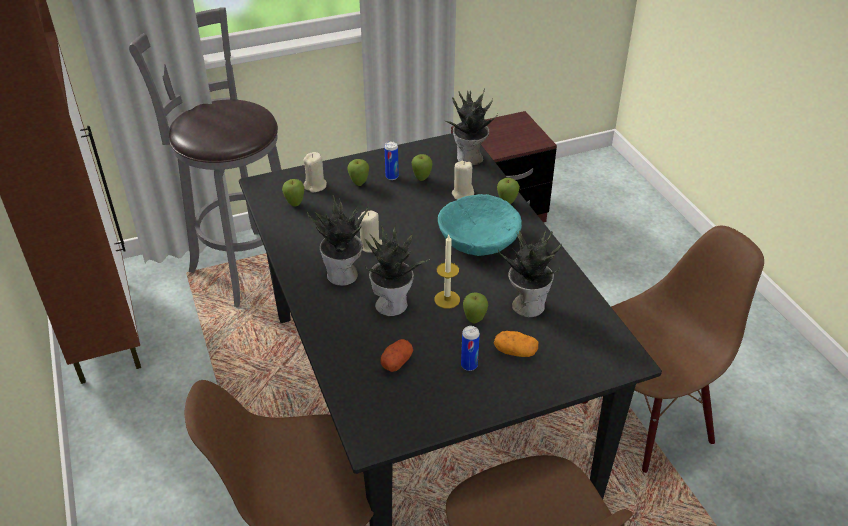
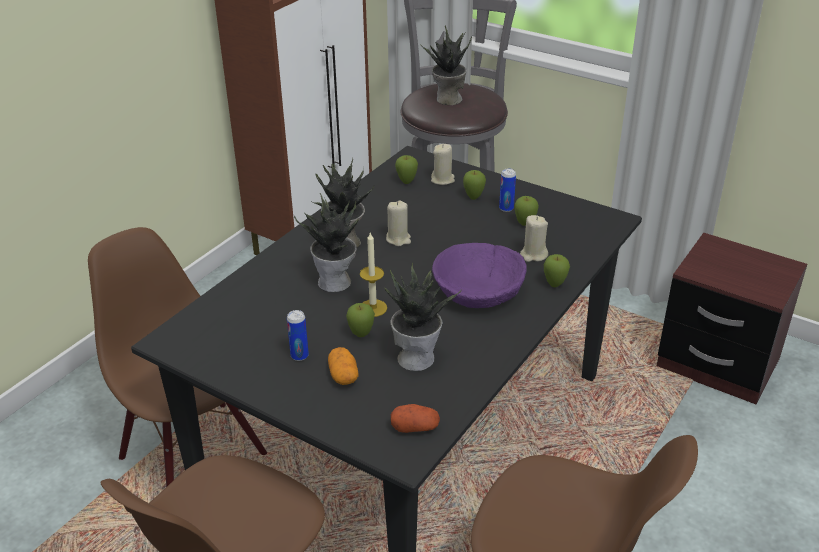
camera: 55 degrees right, 5 degrees down
potato [380,339,413,372] -> potato moved to [391,404,440,433]
turquoise bowl [438,194,522,256] -> purple bowl [432,243,527,308]
potted plant [444,89,498,165] -> potted plant moved to [420,26,472,105]

